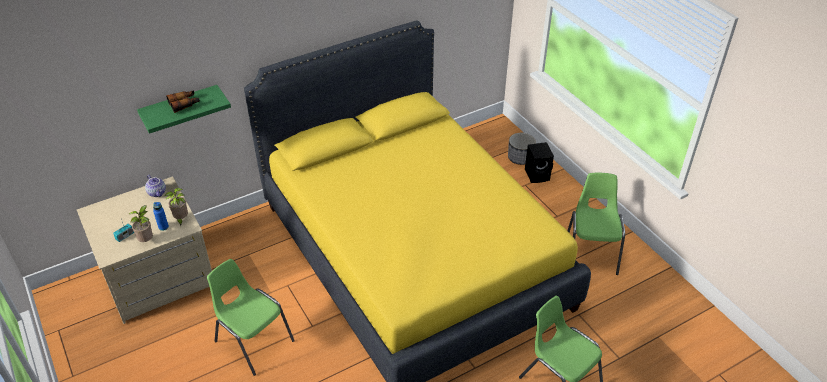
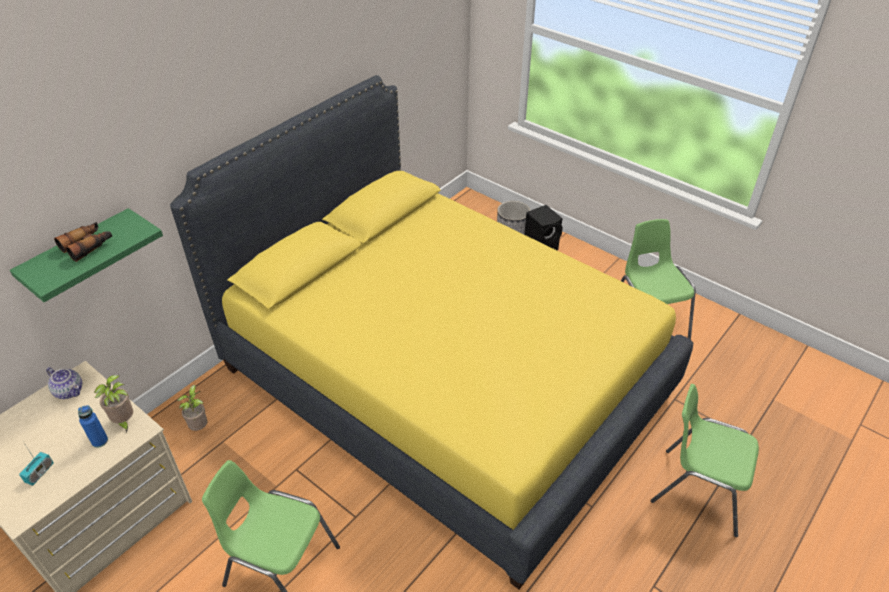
camera: 20 degrees left, 0 degrees up
potted plant [129,205,153,242] -> potted plant moved to [177,385,207,431]

